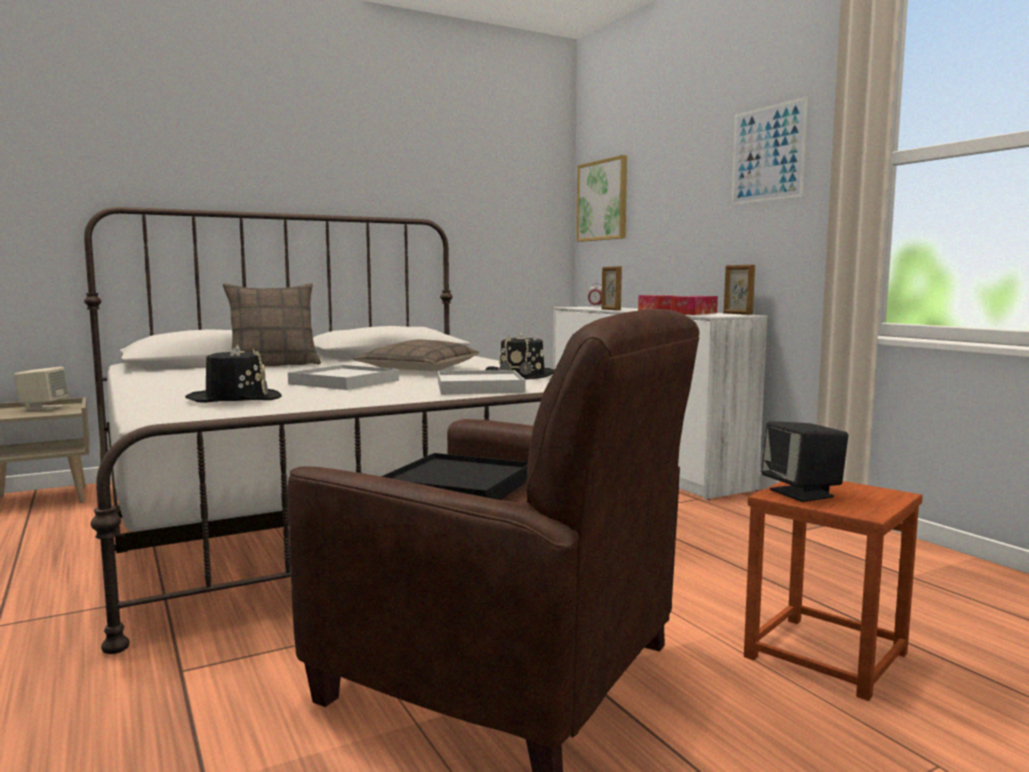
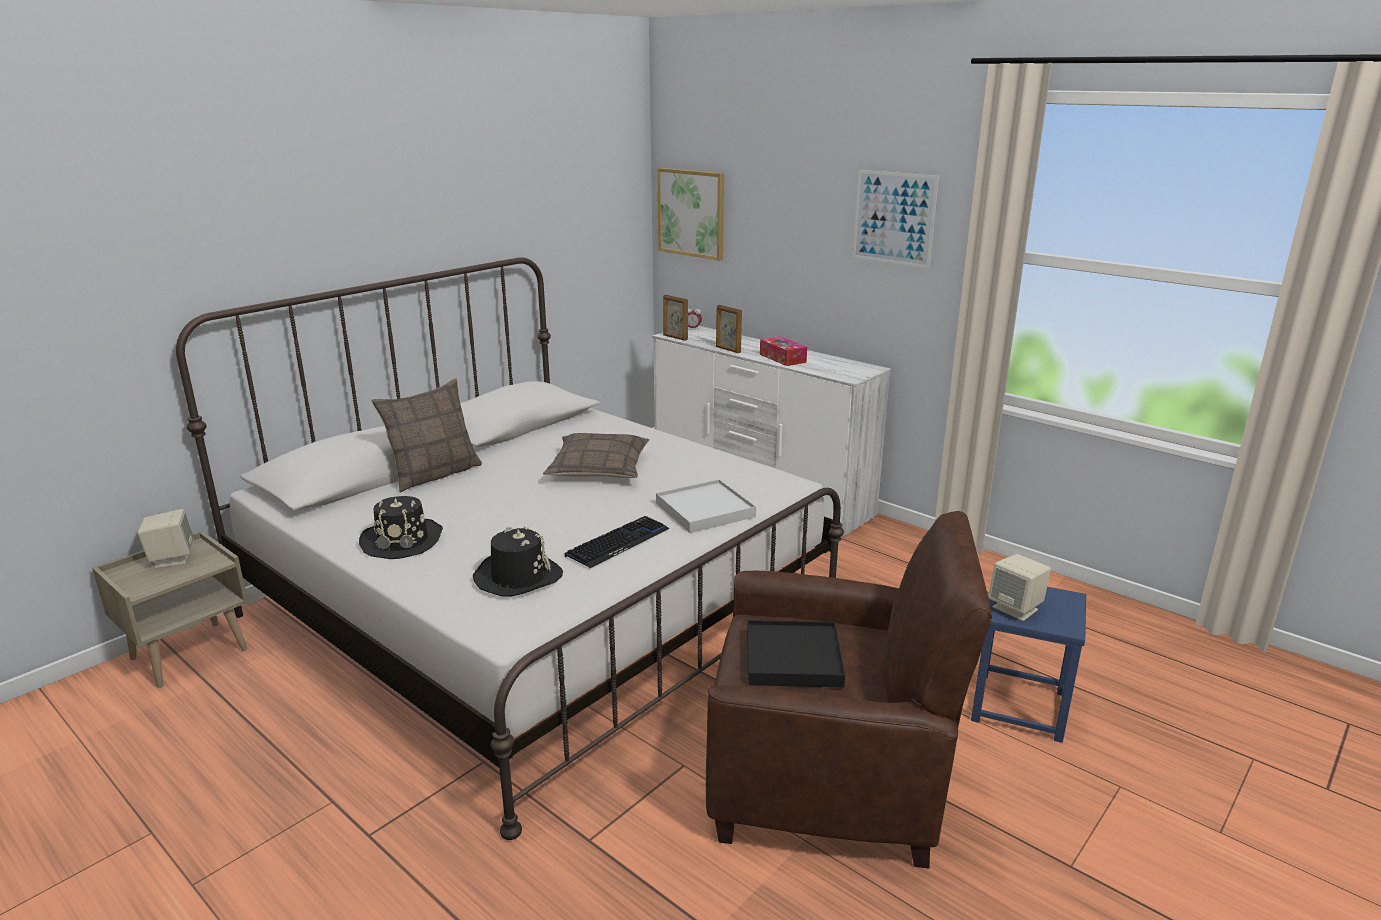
camera: 20 degrees left, 15 degrees up
white tray [288,365,399,390] -> none
black hat [486,332,555,380] -> black hat moved to [359,496,443,559]
tissue box [670,296,718,315] -> none
picture frame [724,265,755,315] -> picture frame moved to [663,295,688,341]
brown stool [744,481,923,701] -> blue stool [971,587,1086,743]
black speaker [761,421,848,502] -> beige speaker [988,554,1051,621]
none -> keyboard [565,516,669,568]

